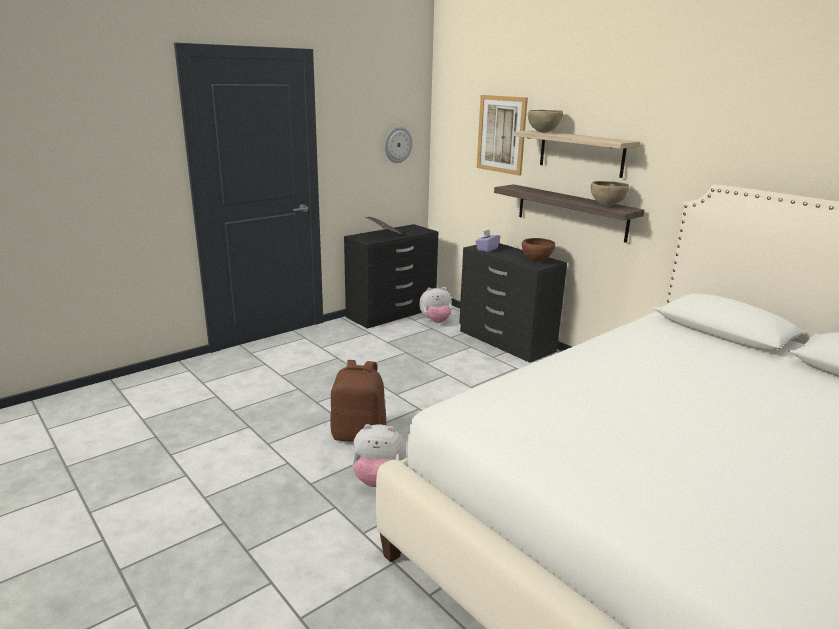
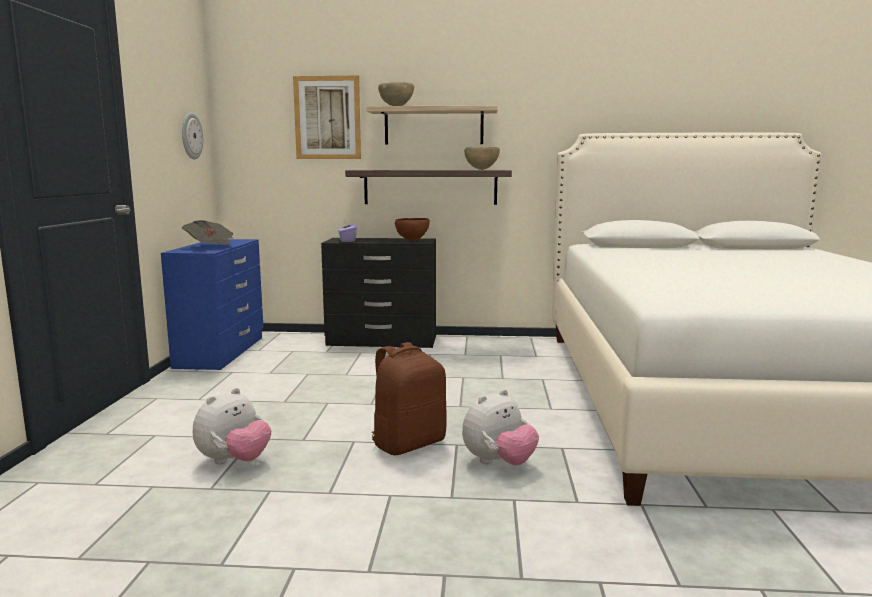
camera: 45 degrees left, 10 degrees down
black dresser [344,224,438,329] -> blue dresser [161,239,264,370]
plush toy [419,287,452,323] -> plush toy moved to [193,388,271,464]

